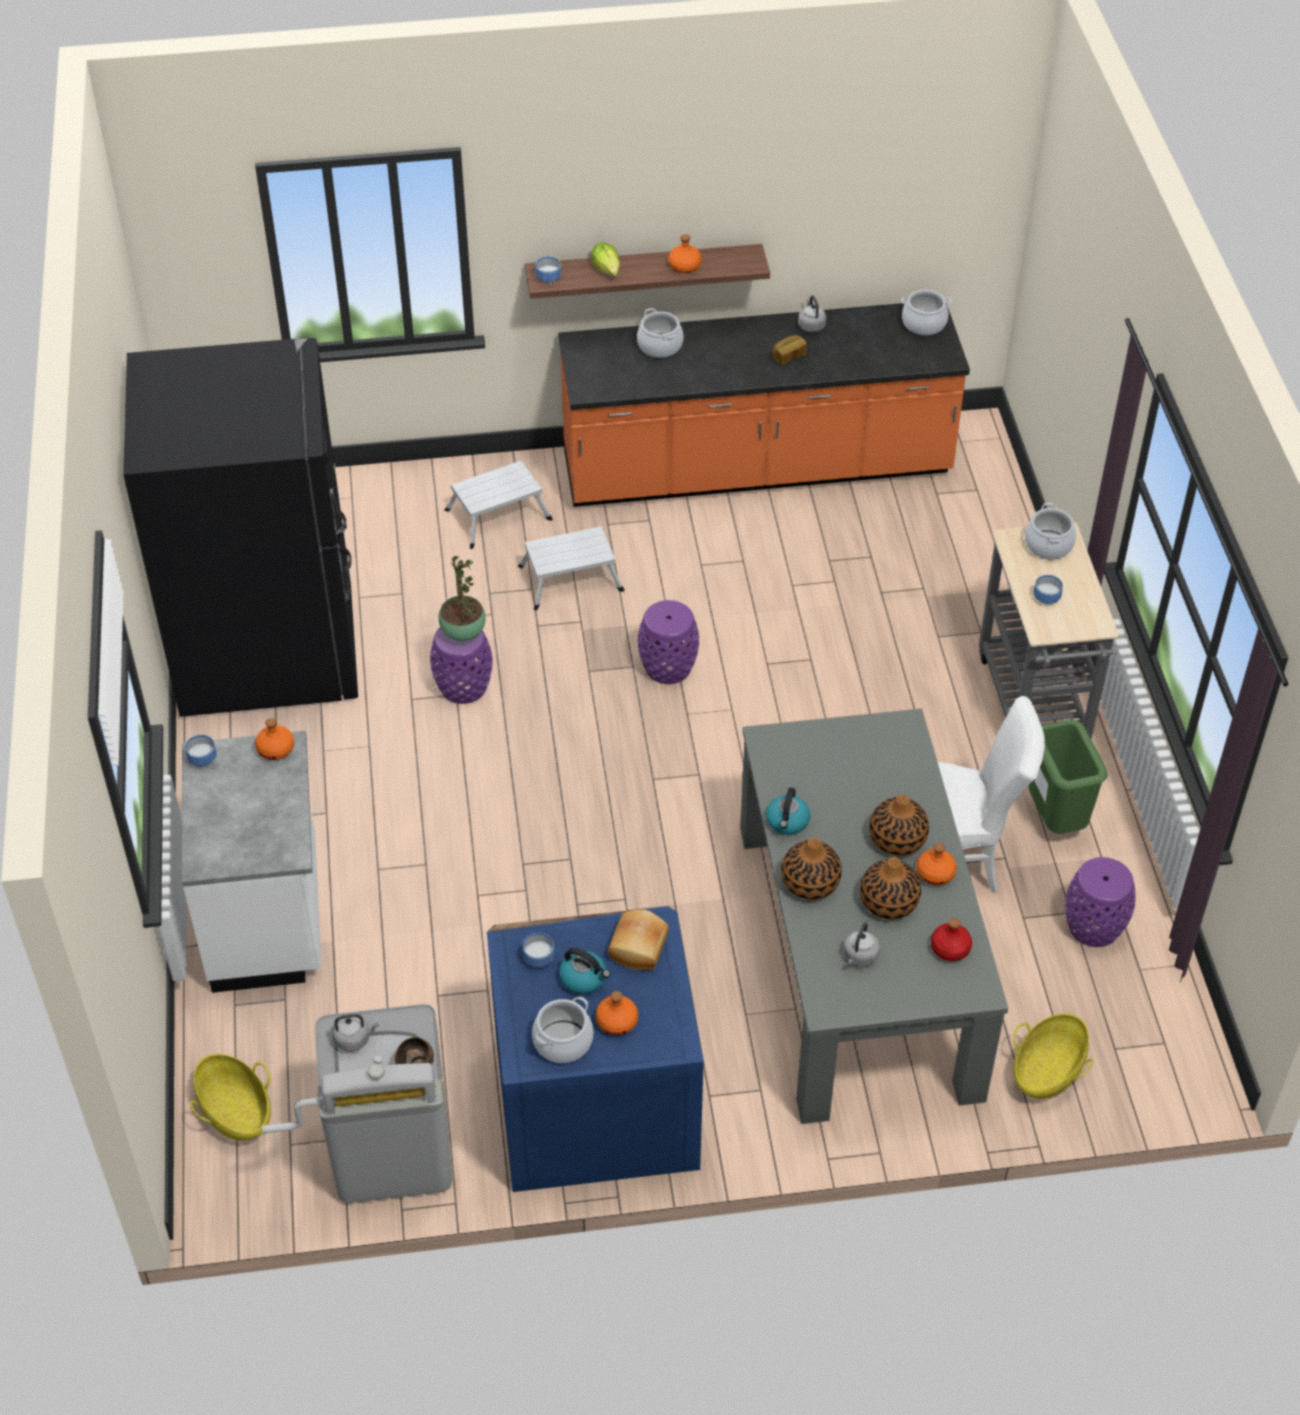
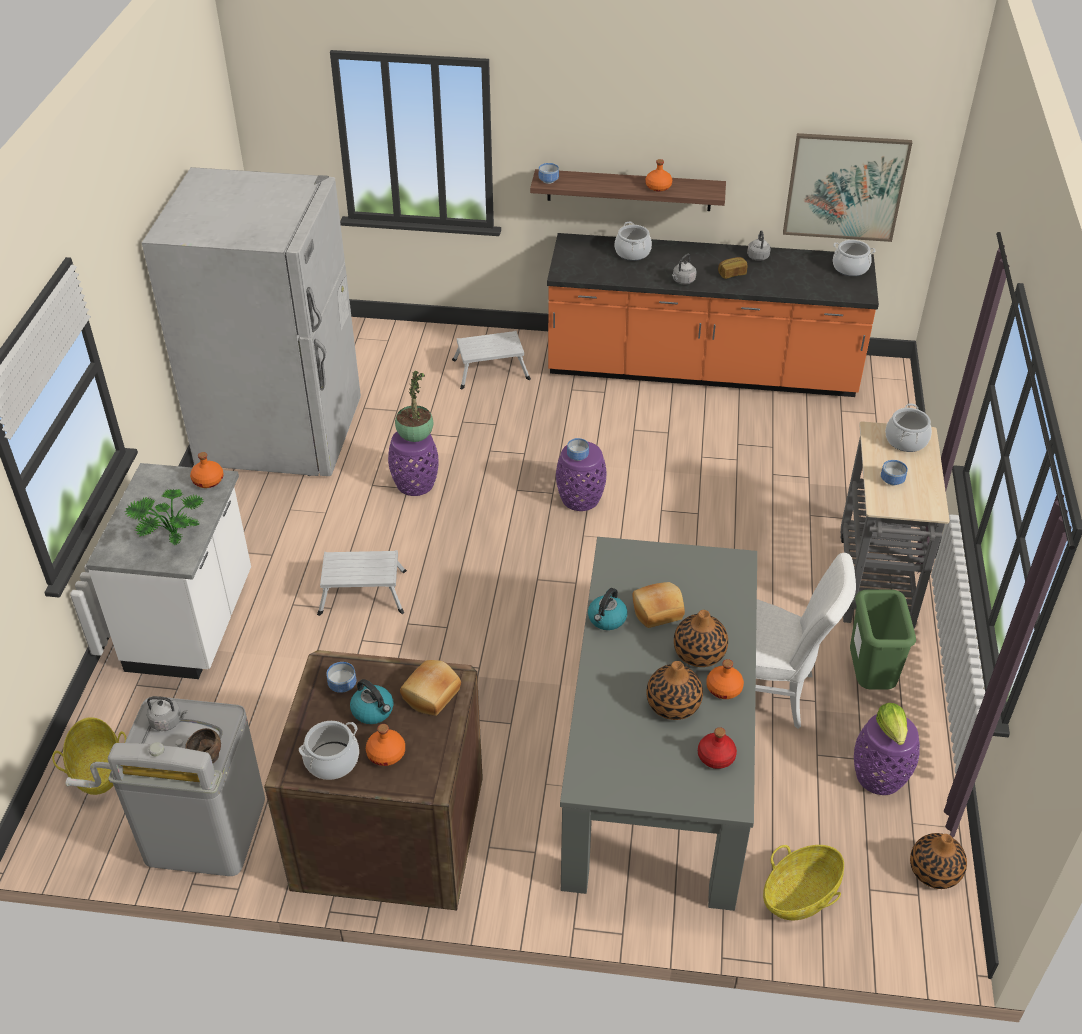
camera: 15 degrees right, 5 degrees down
black fridge [123,337,358,717] -> white fridge [142,167,361,476]
bowl [185,735,217,766] -> bowl moved to [567,438,589,461]
blue dresser [487,906,704,1192] -> brown dresser [264,650,483,910]
white step ladder [518,526,625,611] -> white step ladder moved to [317,550,407,616]
lettuce [591,243,620,276] -> lettuce moved to [876,703,908,745]
vase [781,838,842,900] -> vase moved to [910,833,967,889]
grey kettle [843,922,880,967] -> grey kettle moved to [672,254,697,285]
none -> potted plant [125,489,204,545]
none -> bread [632,582,685,628]
none -> picture [783,133,912,242]

